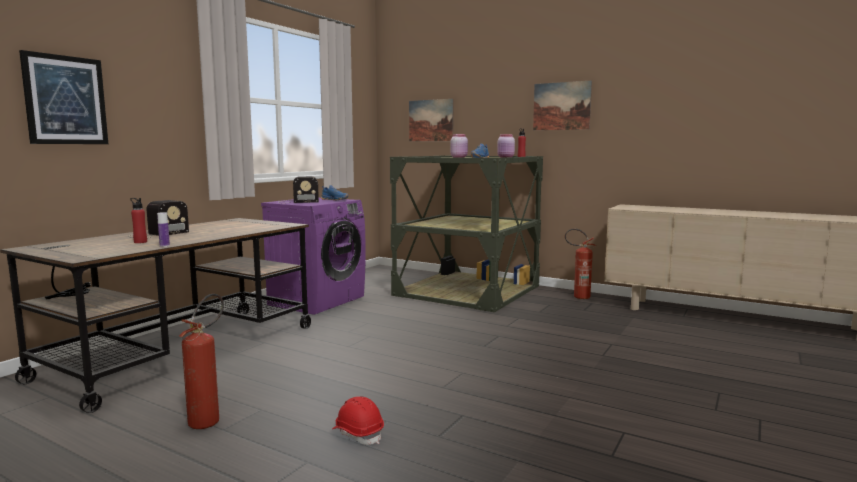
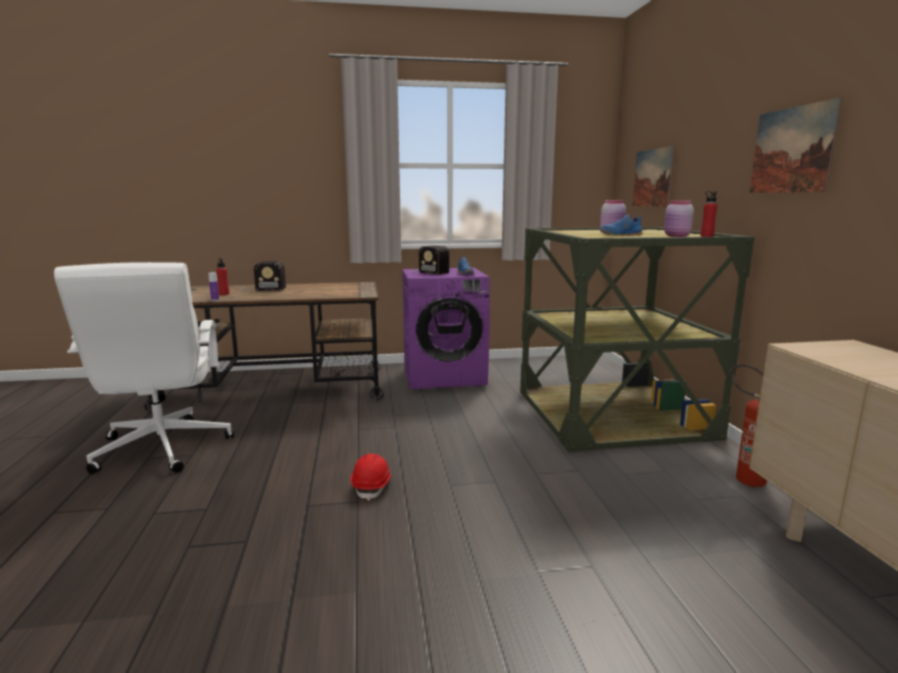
camera: 50 degrees right, 5 degrees up
picture [19,50,108,144] -> none
fire extinguisher [179,293,224,429] -> white office chair [54,262,234,474]
red hard hat [332,396,384,445] -> red hard hat moved to [351,454,392,501]

